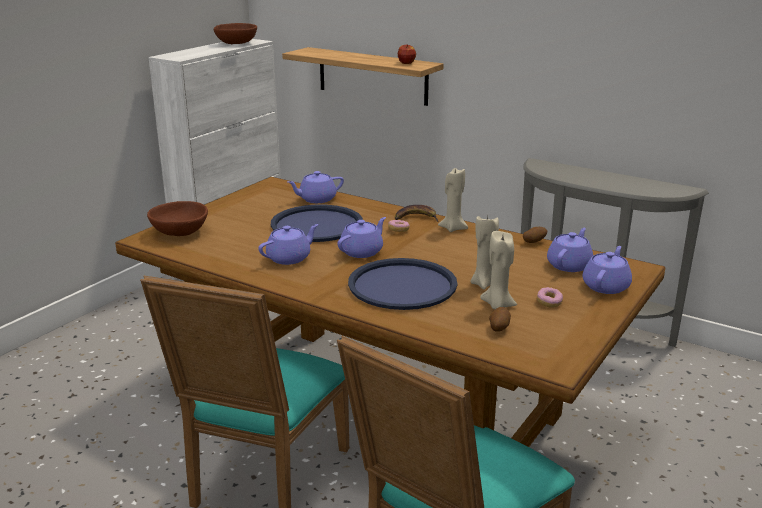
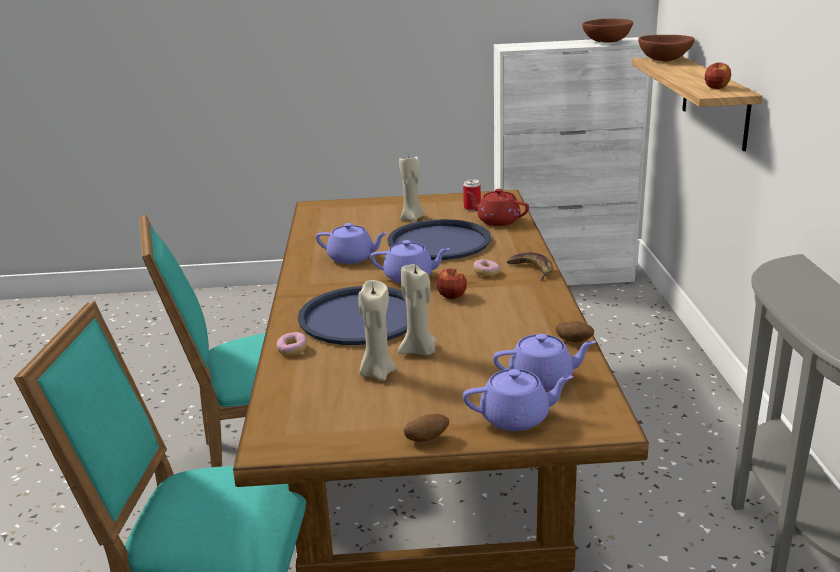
camera: 55 degrees right, 0 degrees up
brown bowl [147,201,208,236] -> brown bowl moved to [638,35,695,61]
purple teapot [287,171,344,203] -> red teapot [466,189,529,226]
beige candle [438,167,468,232] -> beige candle moved to [399,156,424,222]
potato [489,307,511,332] -> potato moved to [404,414,449,442]
donut [537,287,563,308] -> donut moved to [276,332,307,356]
none -> apple [437,269,467,299]
none -> can [463,179,481,211]

